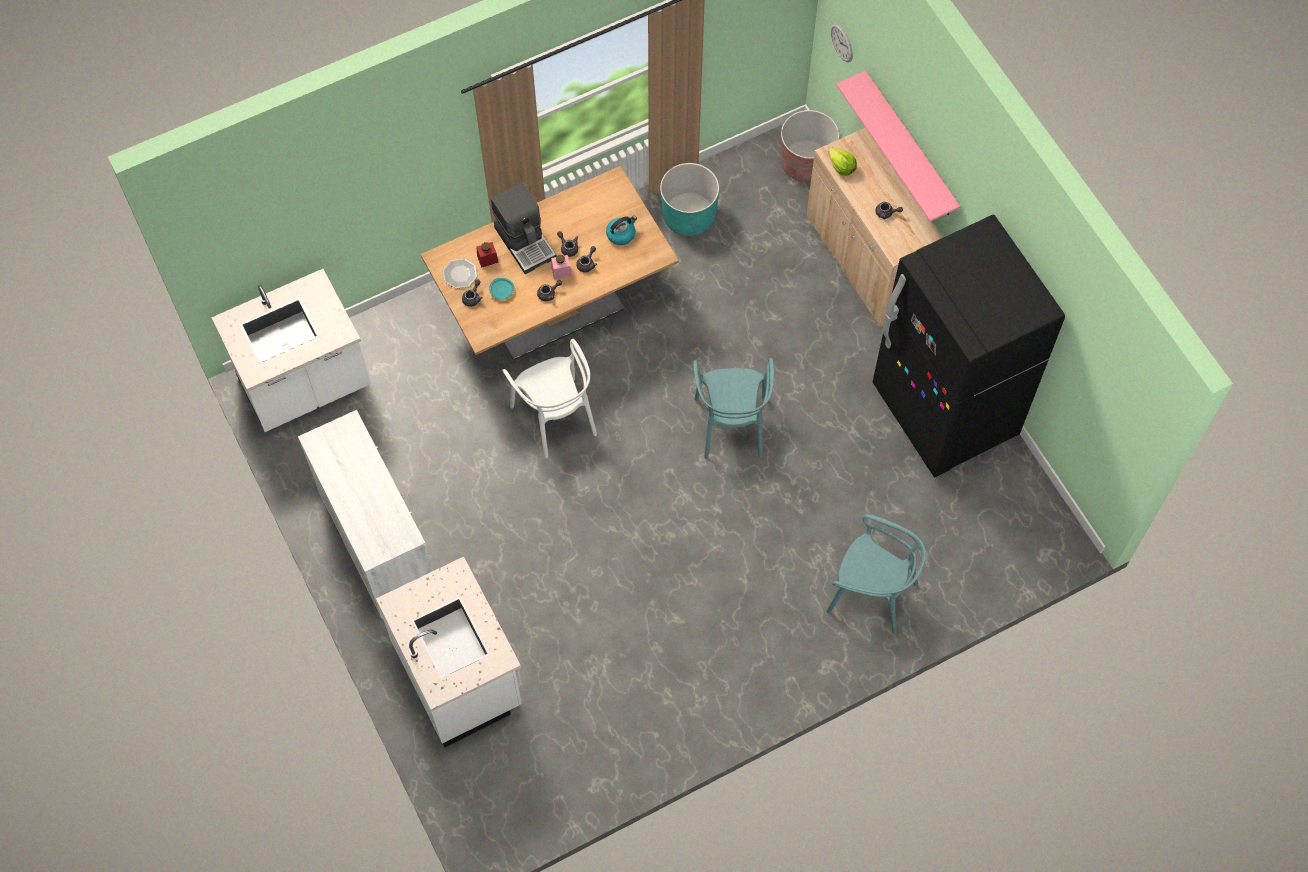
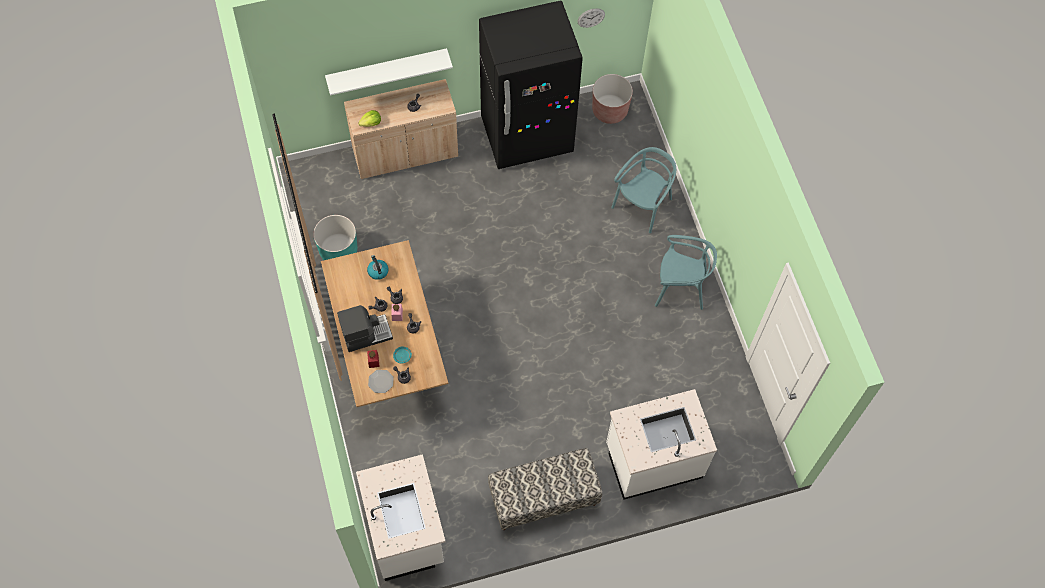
camera: 80 degrees left, 0 degrees up
white cabinet [298,410,433,619] -> bench [488,448,602,530]
white chair [502,339,597,458] -> none
turquoise chair [694,358,774,459] -> turquoise chair moved to [655,235,717,310]
brown planter [781,110,839,182] -> brown planter moved to [592,74,633,124]
wall clock [831,23,853,63] -> wall clock moved to [578,8,605,28]
pink shelf [836,71,960,222] -> white shelf [325,48,453,96]

